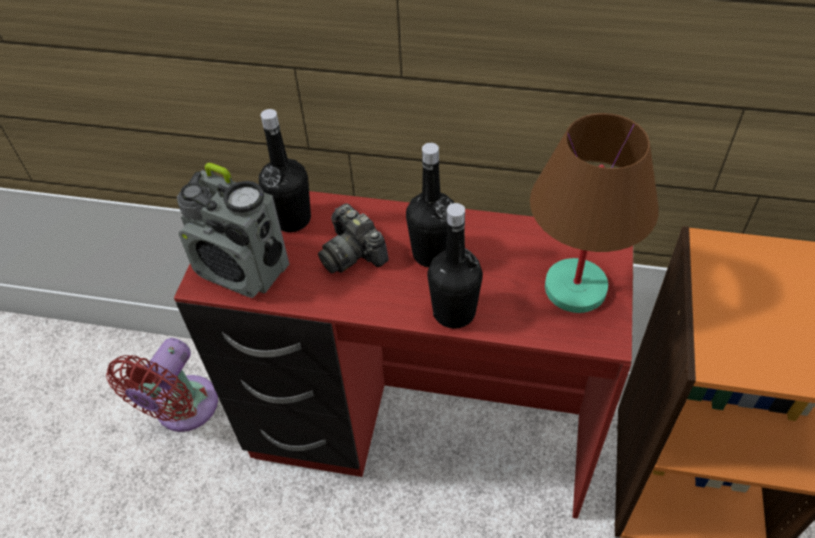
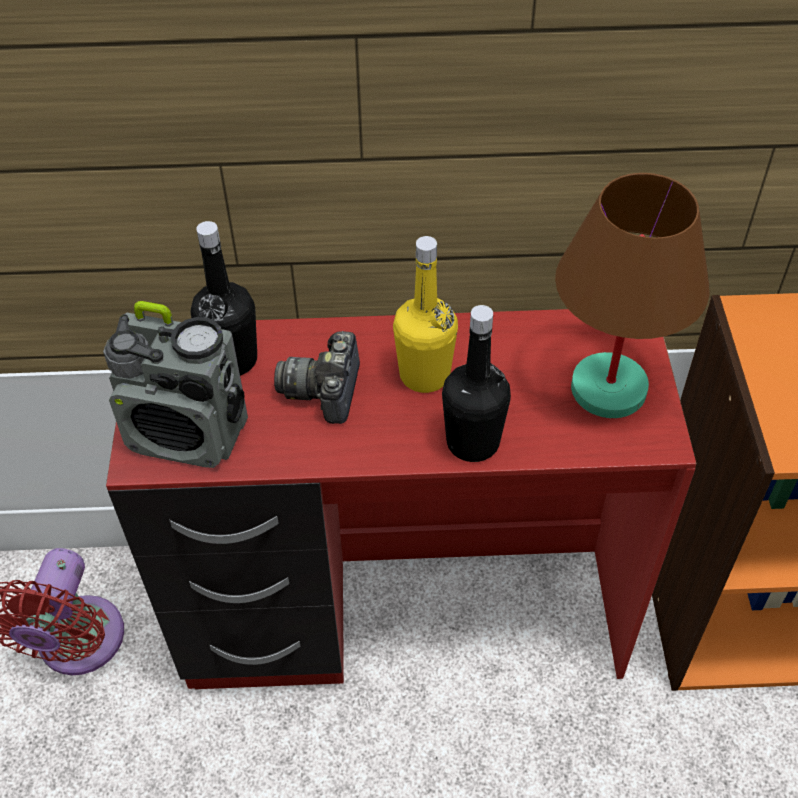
camera: 15 degrees left, 0 degrees up
camera [318,204,389,273] -> camera turned 60 degrees clockwise [274,331,360,424]
black bottle [406,143,454,267] -> yellow bottle [393,236,458,393]

